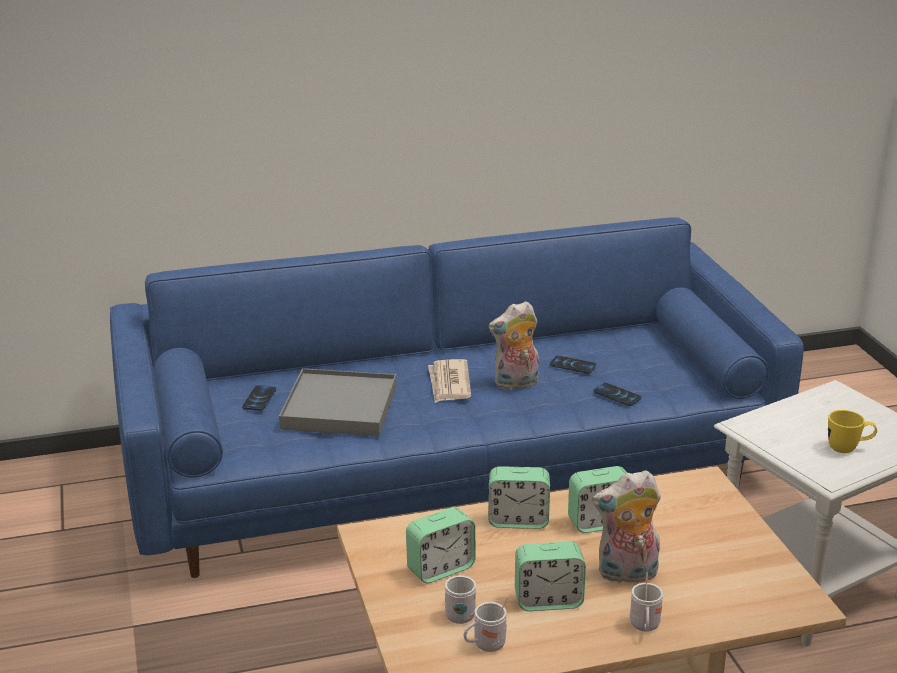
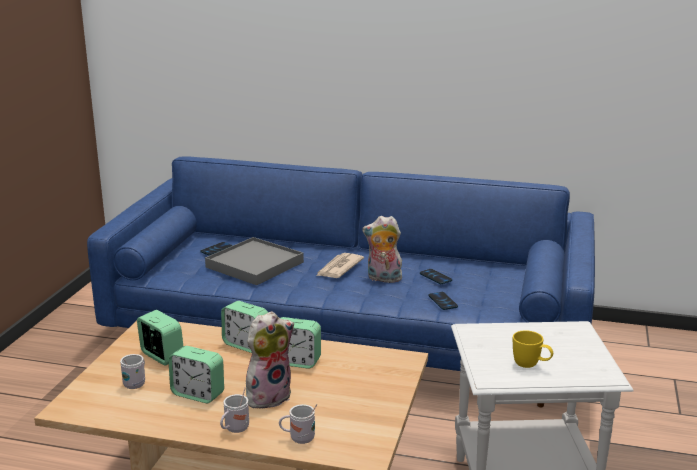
camera: 30 degrees right, 5 degrees down
alarm clock [406,507,476,583] -> alarm clock turned 135 degrees counterclockwise [137,310,183,365]
white mug [464,598,508,652] -> white mug moved to [279,404,317,444]
plush toy [592,470,661,583] -> plush toy turned 120 degrees clockwise [246,311,294,409]

